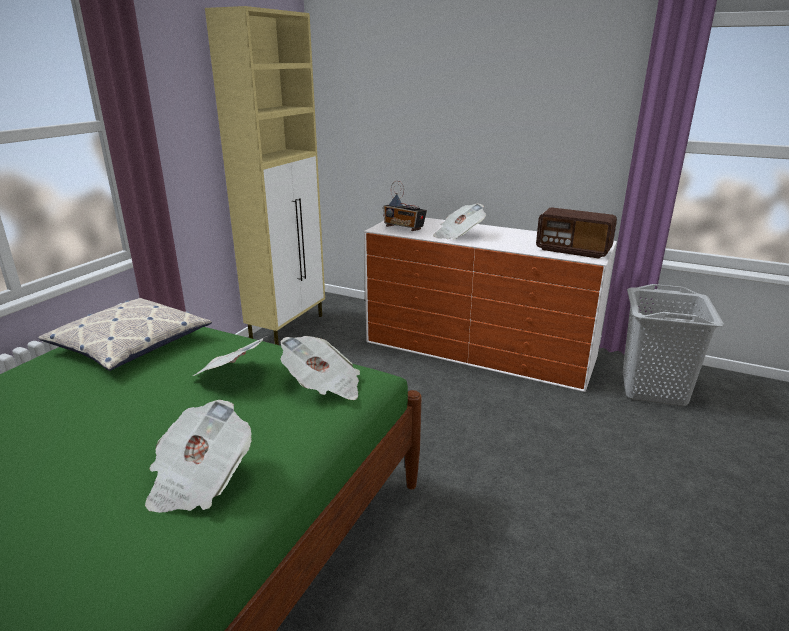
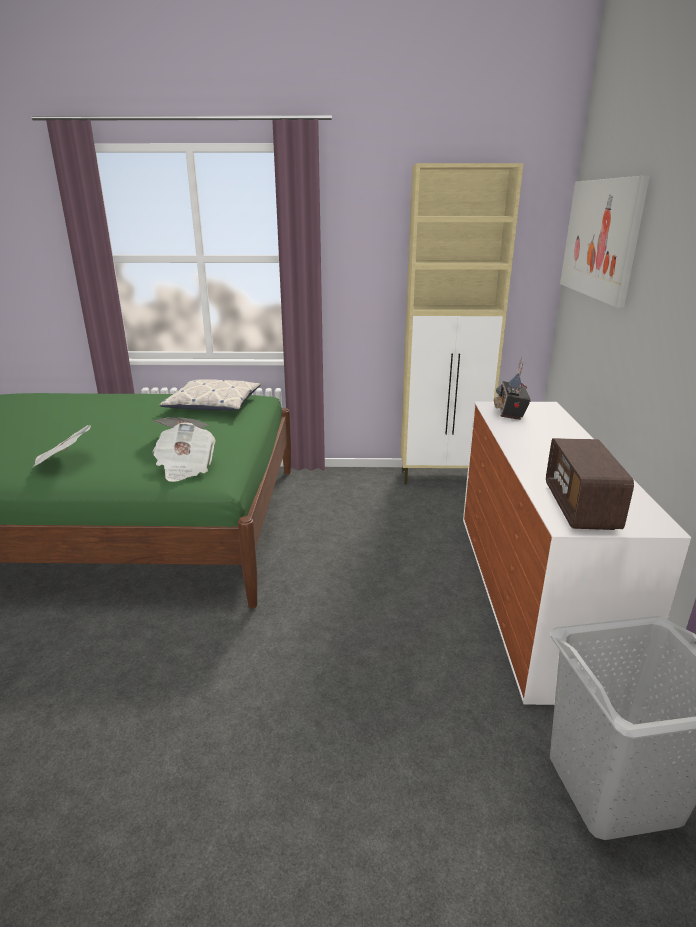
camera: 65 degrees right, 0 degrees up
newspaper [433,204,486,240] -> none
none -> picture [560,176,650,308]

